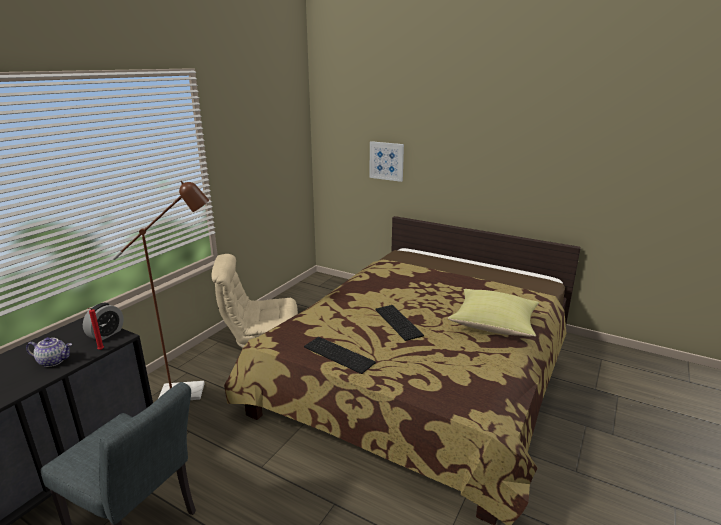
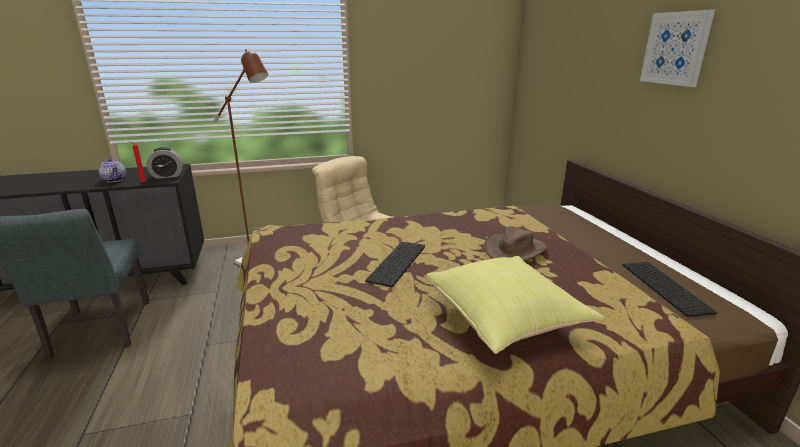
camera: 45 degrees right, 0 degrees up
keyboard [304,337,376,374] -> keyboard moved to [623,262,717,317]
picture [370,141,404,182] -> picture moved to [640,10,715,87]
none -> brown hat [484,226,548,261]

